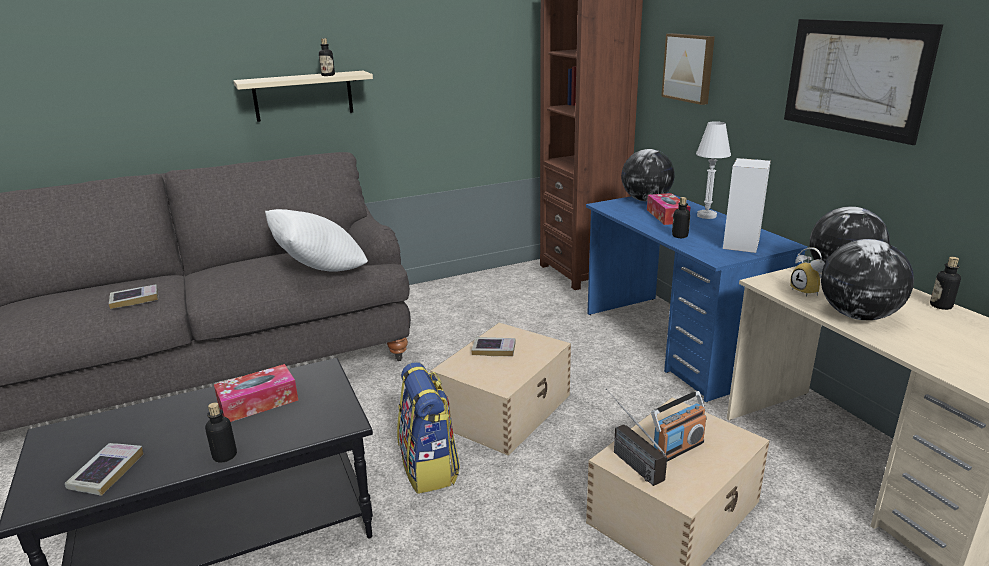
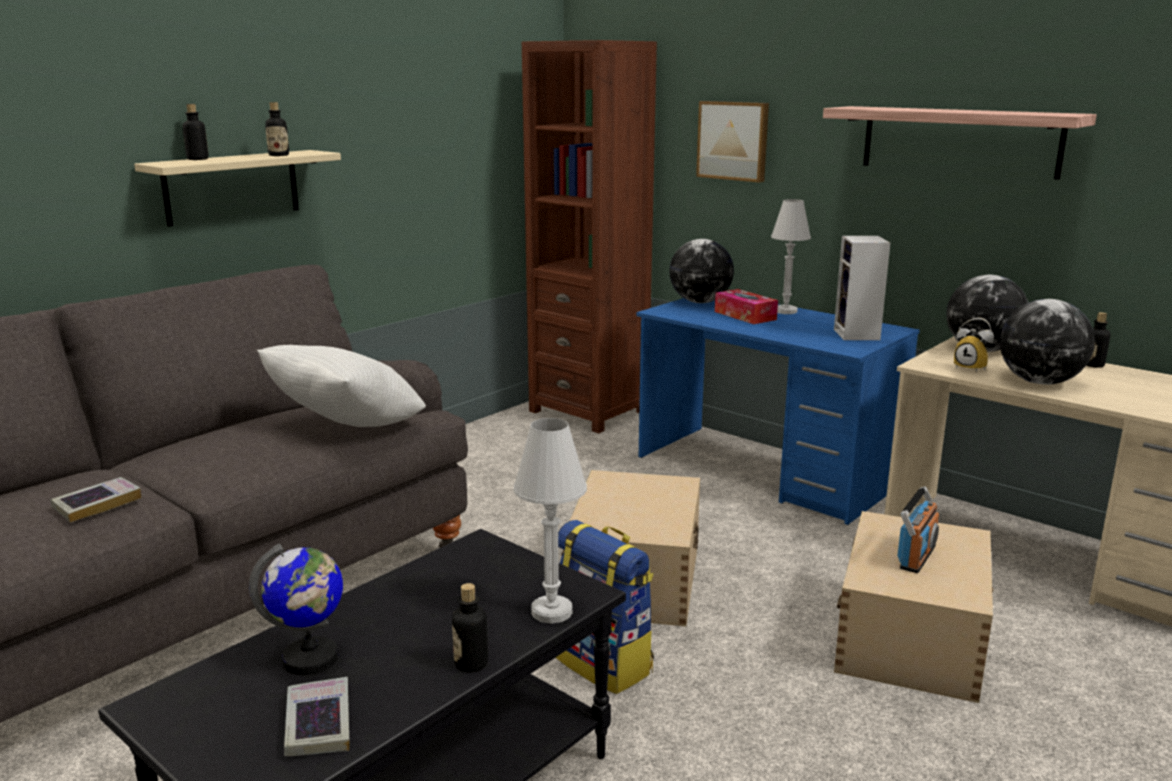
camera: 25 degrees left, 5 degrees down
tissue box [214,364,298,422] -> none
book [472,337,516,356] -> none
radio [606,388,667,486] -> none
bottle [672,197,690,238] -> bottle moved to [183,104,209,160]
picture [784,19,943,145] -> shelf [823,106,1097,180]
none -> globe [249,544,343,675]
none -> white table lamp [513,418,587,624]

